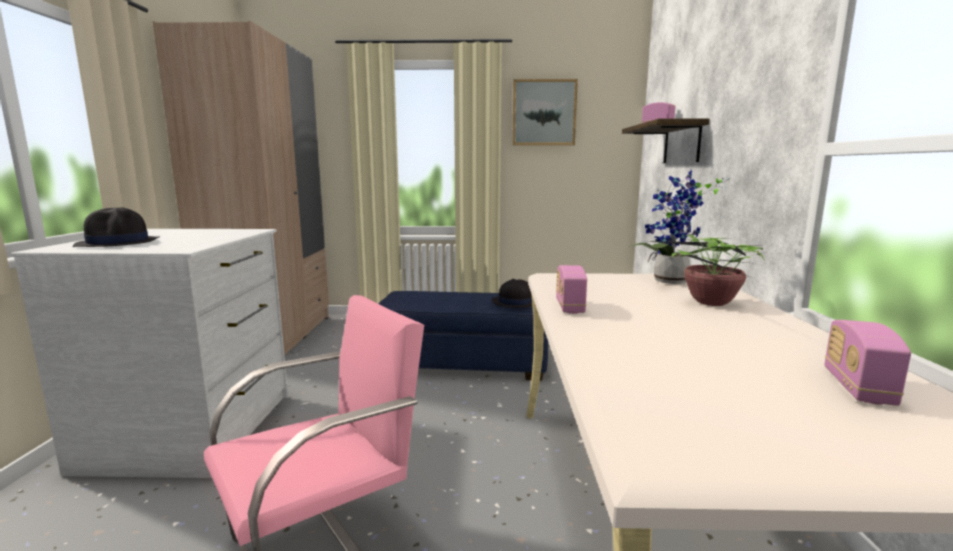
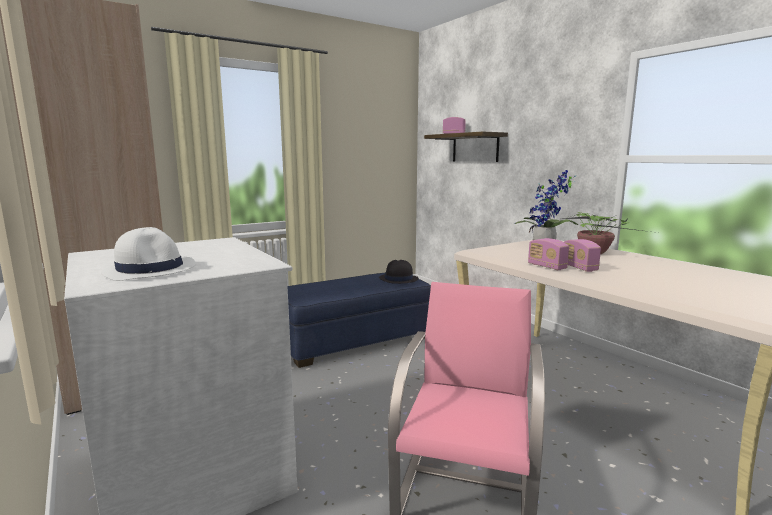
camera: 35 degrees left, 0 degrees up
black hat [72,208,160,247] -> white hat [101,227,196,281]
picture [512,79,578,145] -> none
radio [825,320,911,406] -> radio moved to [564,239,601,272]

